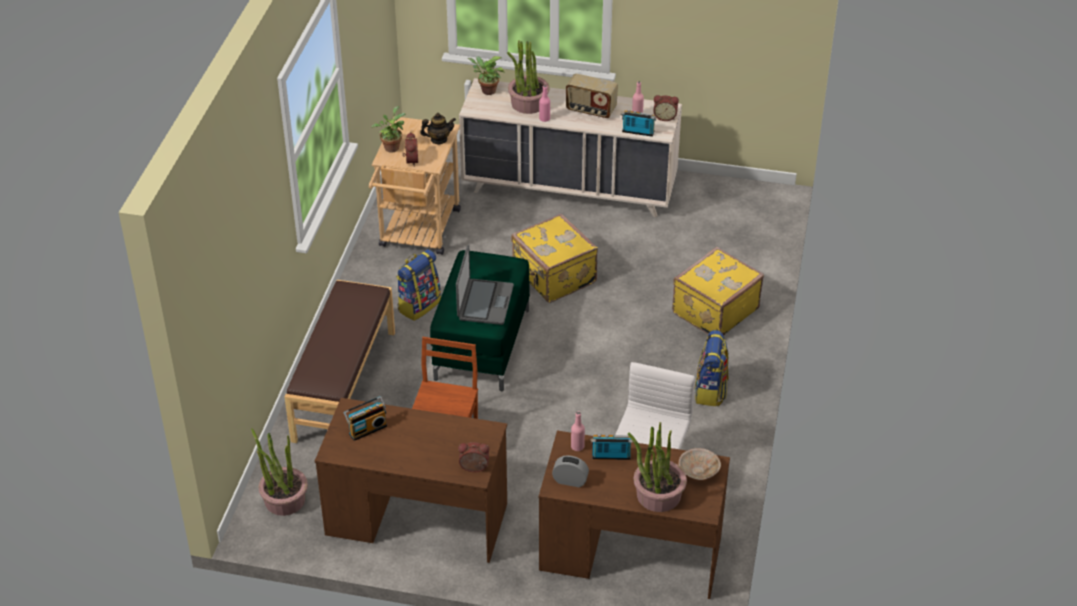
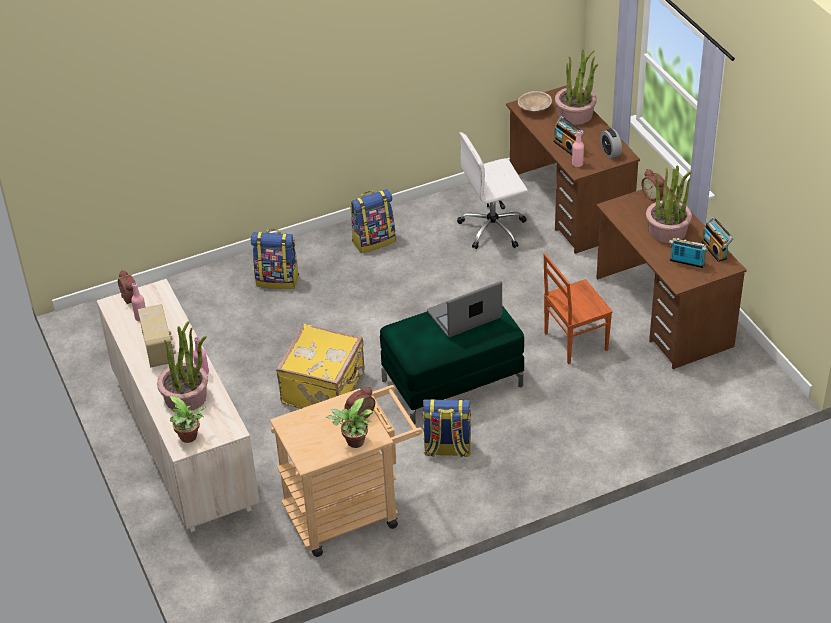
camera: 125 degrees left, 0 degrees up
potted plant [251,428,308,516] -> potted plant moved to [646,165,692,243]
brown bench [284,280,395,443] -> none
teapot [420,113,456,144] -> none
radio [621,110,656,137] -> radio moved to [701,217,733,262]
yellow suitcase [672,247,764,336] -> backpack [251,229,299,289]

